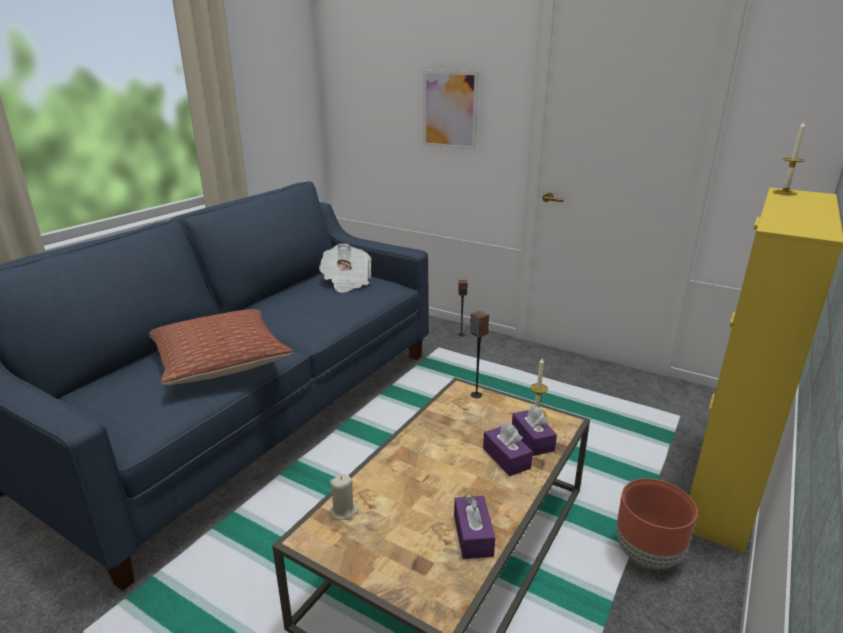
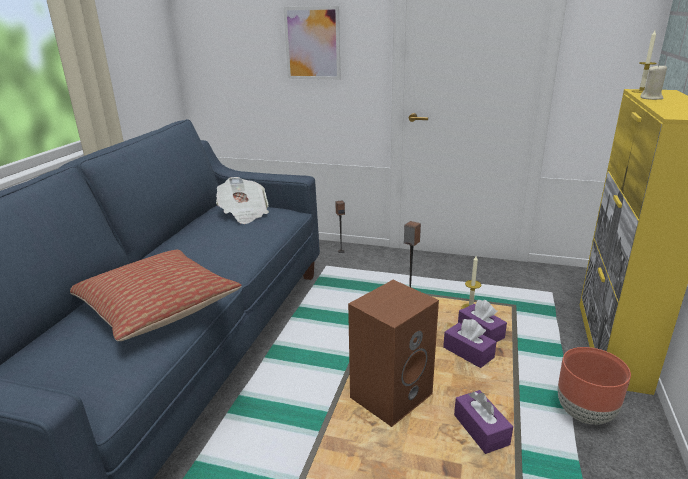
camera: 15 degrees left, 0 degrees up
beige candle [330,474,359,520] -> beige candle moved to [640,65,667,100]
none -> brown speaker [348,280,439,427]

